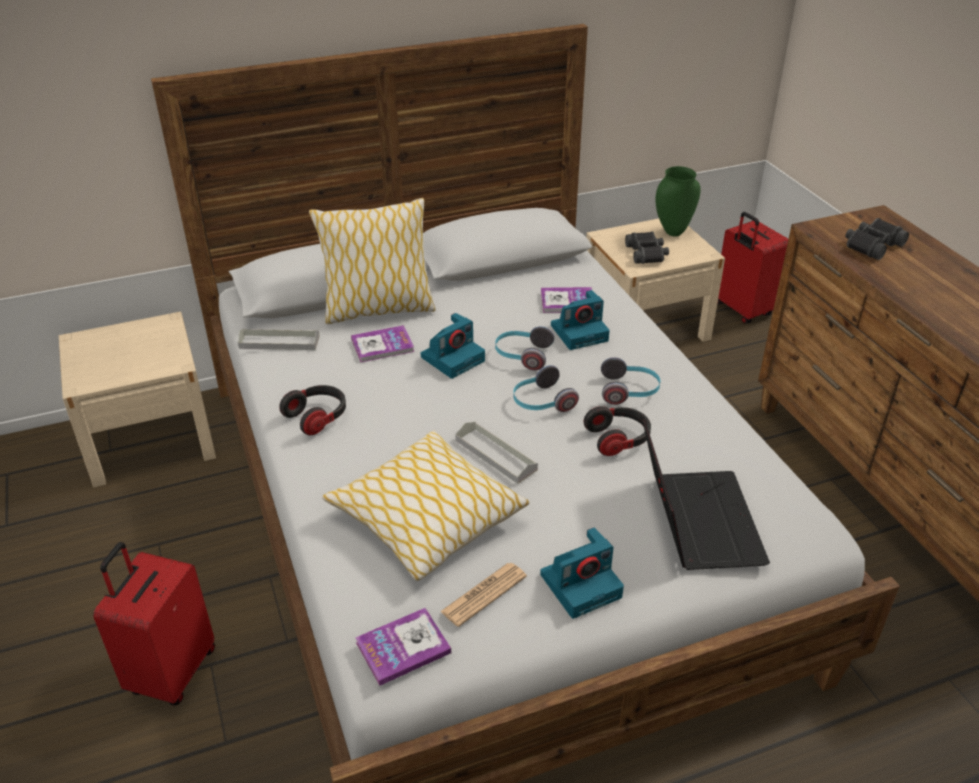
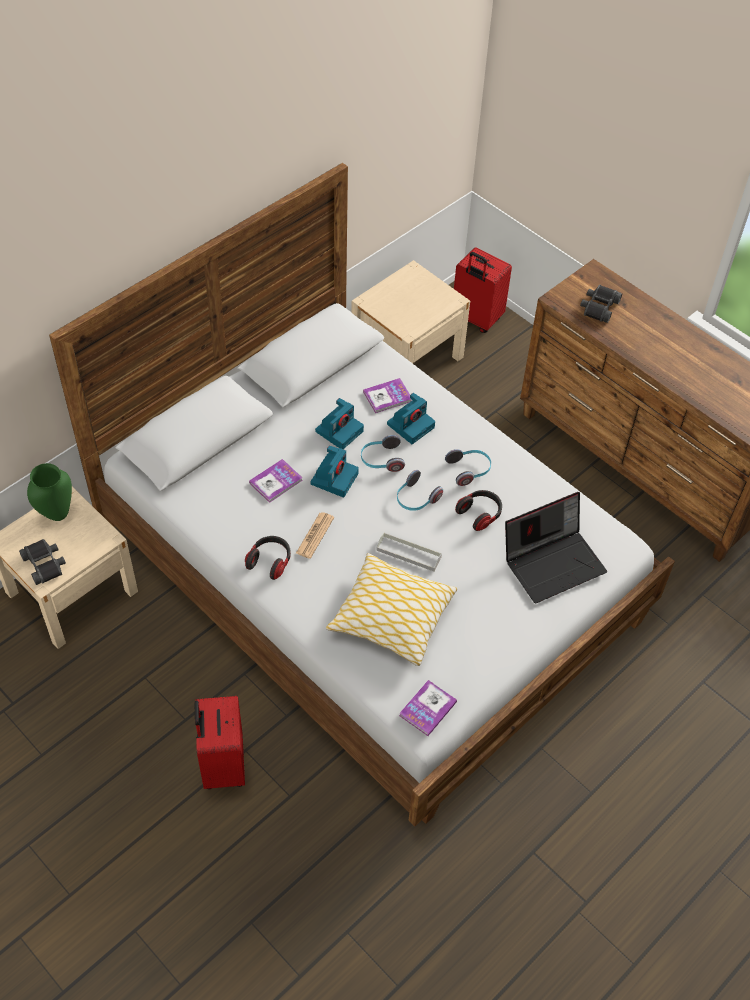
camera: 25 degrees left, 15 degrees up
grey tray [238,329,320,350] -> none
pillow [309,198,436,324] -> none
newspaper [440,563,527,627] -> newspaper moved to [296,512,334,559]
camera [540,528,624,619] -> camera moved to [315,398,364,449]
black binoculars [625,231,669,264] -> black binoculars moved to [19,539,66,585]
laptop [642,418,770,570] -> laptop turned 90 degrees clockwise [505,492,607,603]
green vase [655,166,701,237] -> green vase moved to [27,463,72,521]

